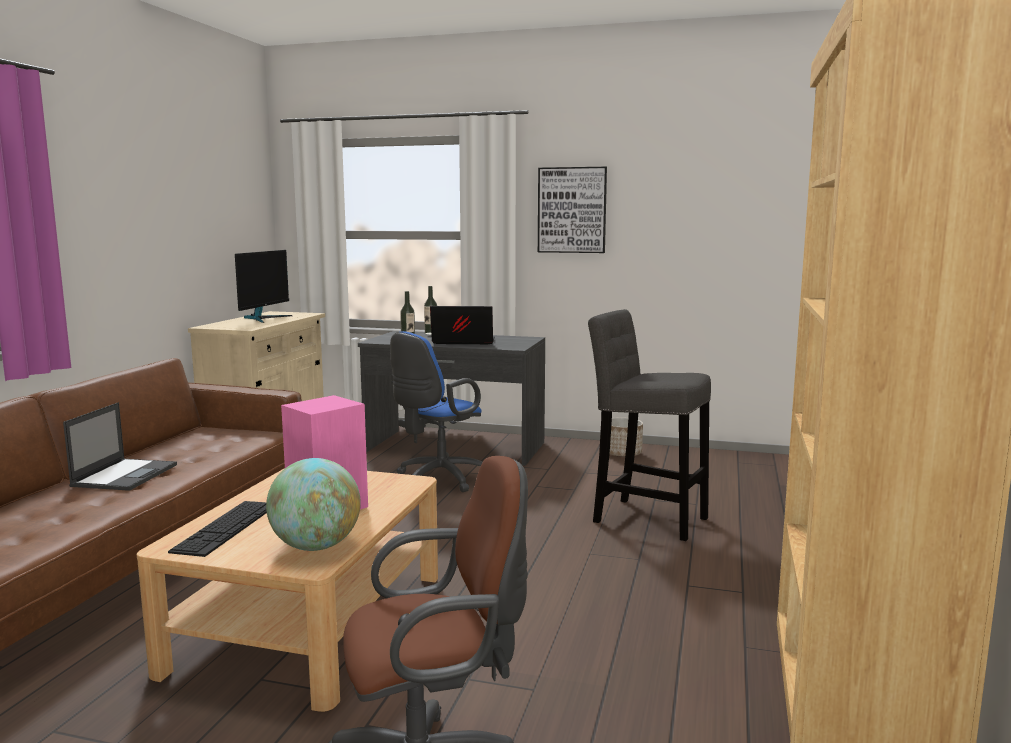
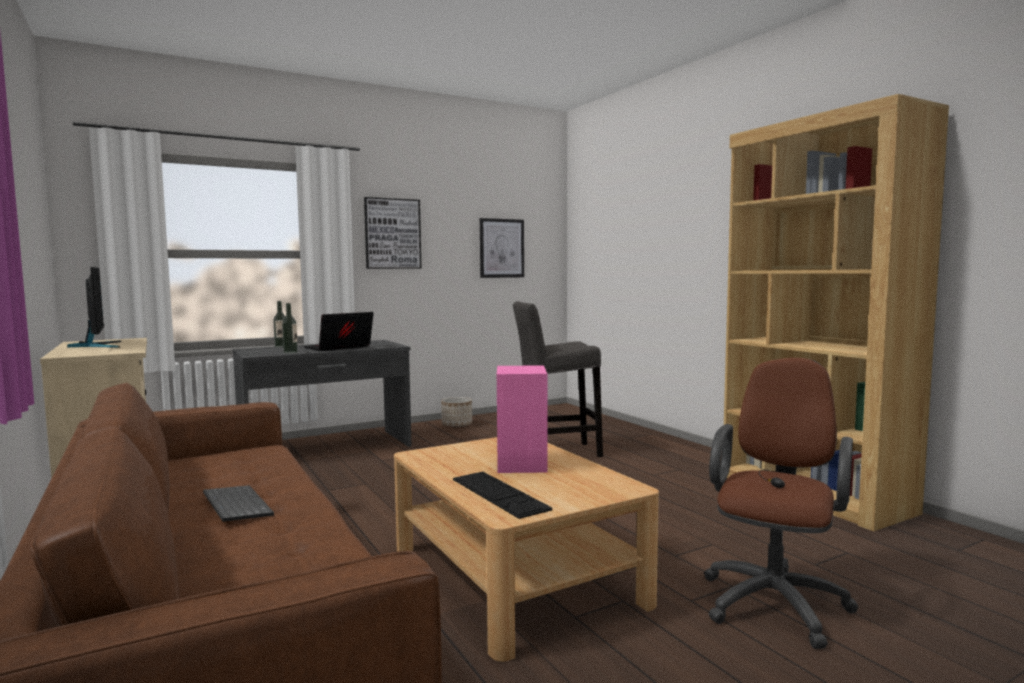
camera: 45 degrees left, 5 degrees down
laptop [63,402,177,491] -> keyboard [203,485,274,522]
globe [266,458,361,551] -> none
blue office chair [390,331,483,492] -> none
none -> picture [480,218,524,278]

